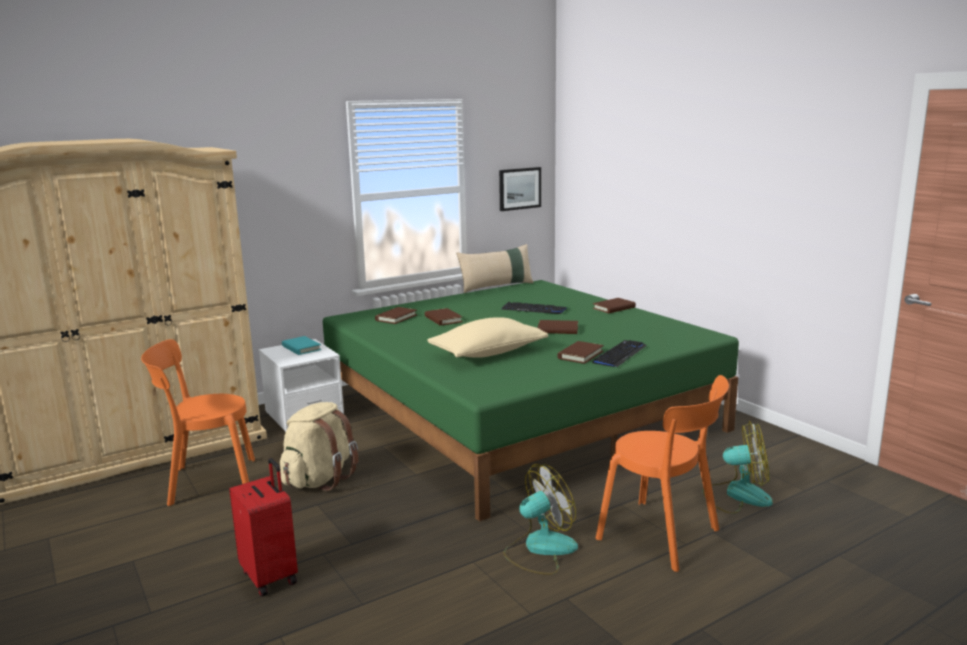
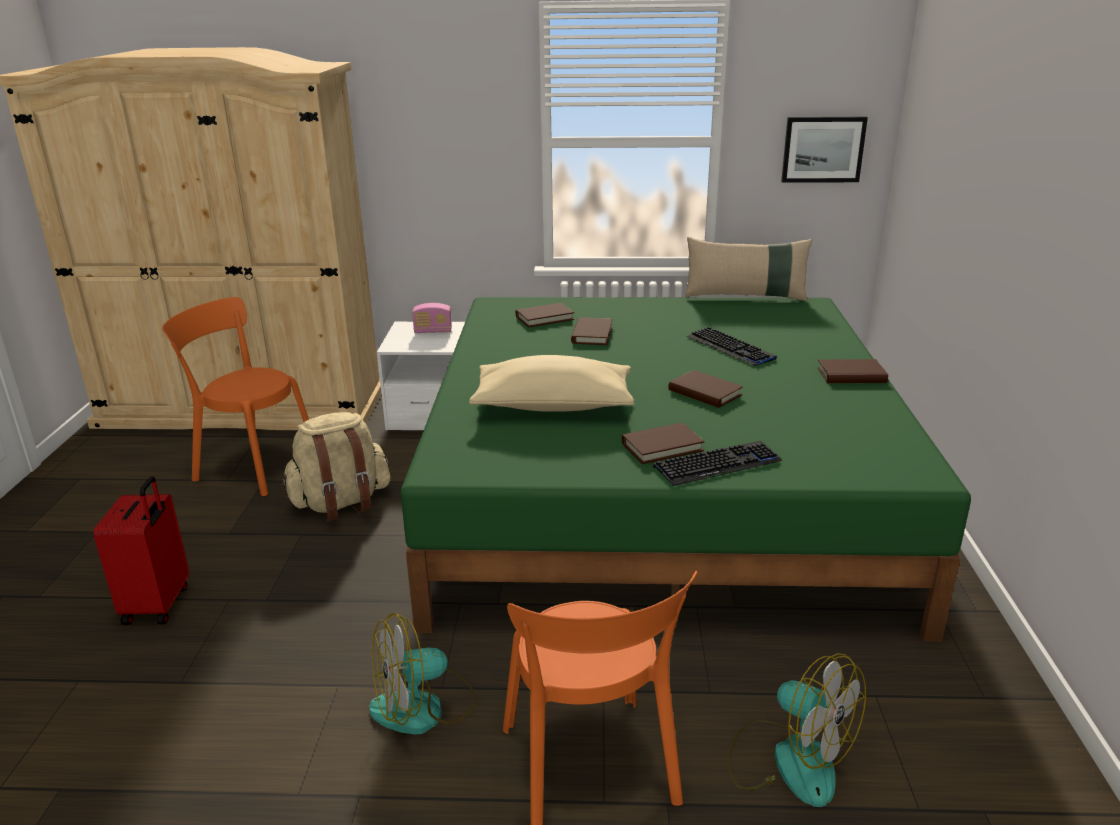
camera: 35 degrees right, 10 degrees up
turquoise book [282,336,321,355] -> radio [412,303,452,333]
fan [504,464,578,575] -> fan turned 150 degrees clockwise [369,613,478,735]

